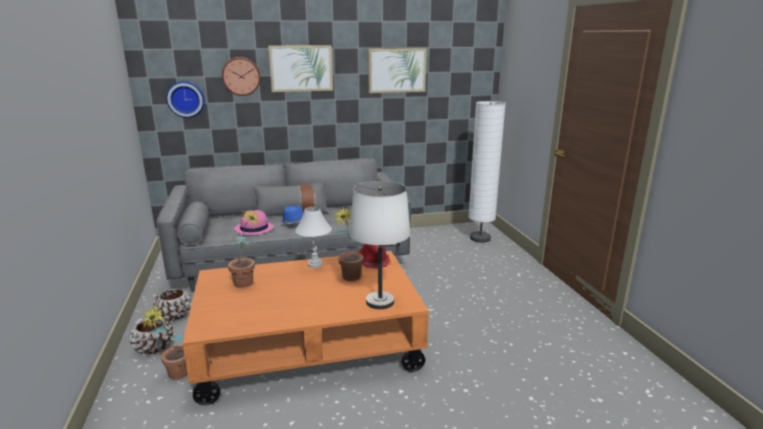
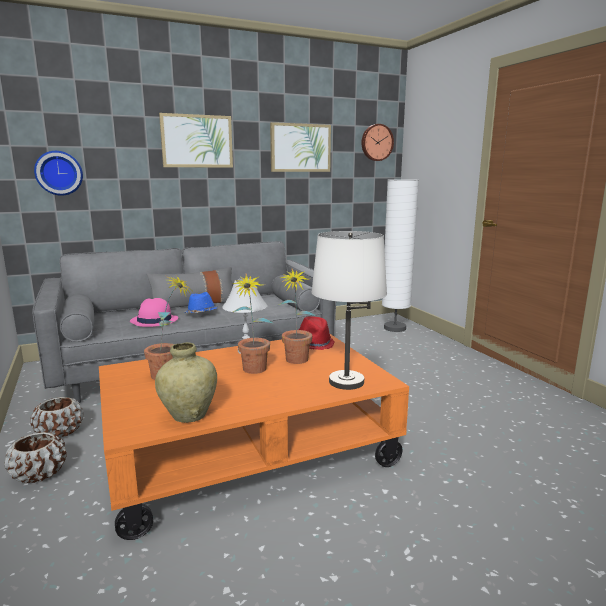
camera: 10 degrees left, 5 degrees down
potted plant [142,304,188,380] -> potted plant moved to [231,274,273,374]
wall clock [222,57,260,96] -> wall clock moved to [361,124,394,161]
none -> beige vase [155,342,217,423]

